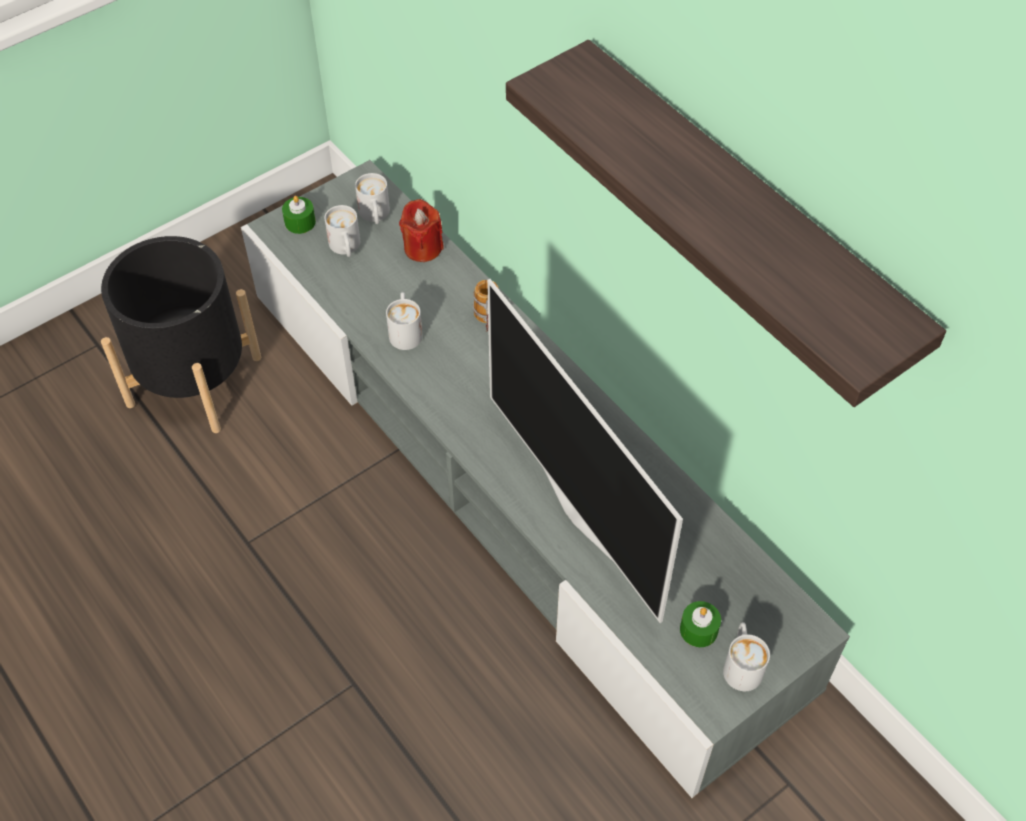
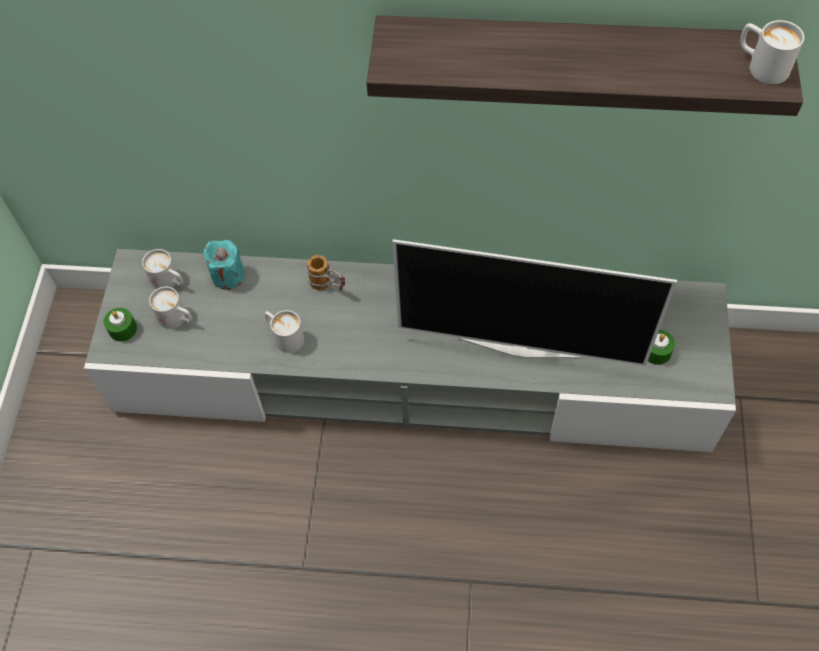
camera: 45 degrees left, 5 degrees up
black planter [101,236,261,433] -> none
red candle [399,199,444,262] -> turquoise candle [203,240,245,290]
white mug [723,622,770,691] -> white mug moved to [740,20,804,84]

